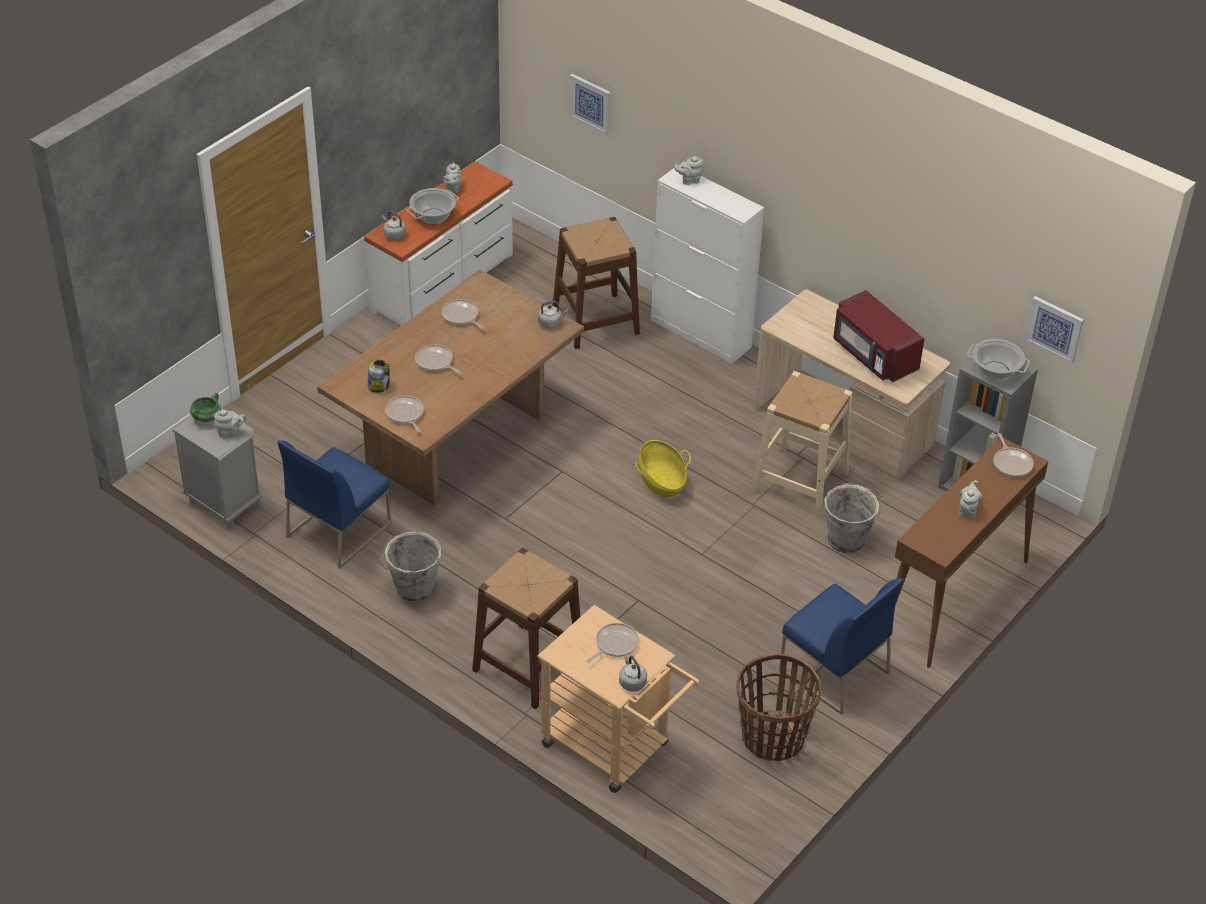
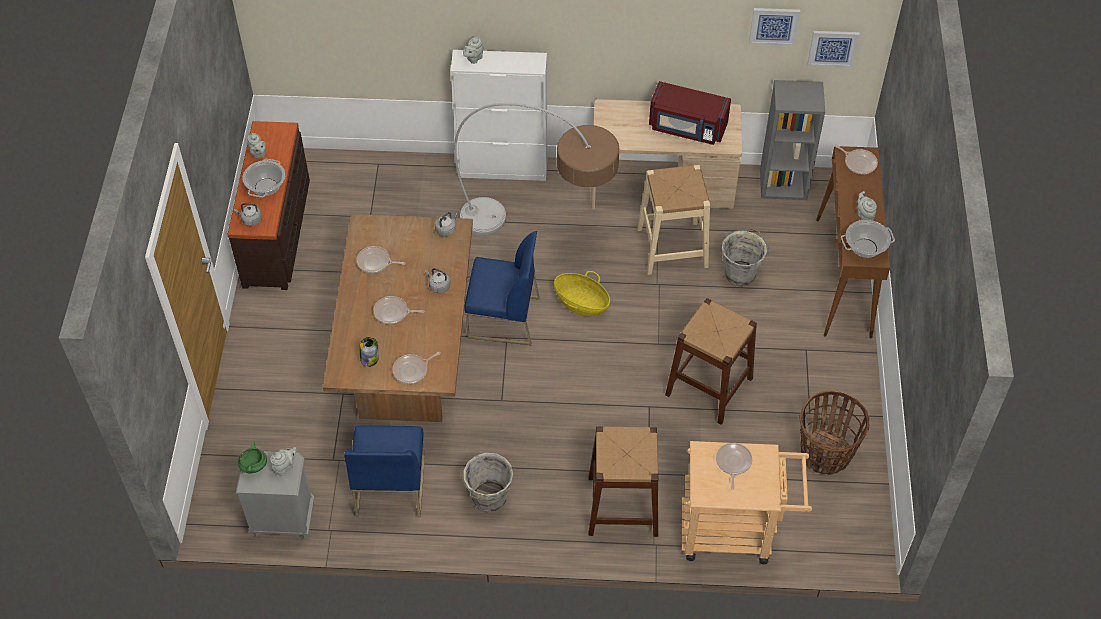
camera: 35 degrees left, 10 degrees up
white dresser [364,162,513,326] -> brown dresser [227,121,310,290]
frying pan [385,396,424,432] -> frying pan turned 60 degrees counterclockwise [392,352,441,384]
brown stool [553,217,640,349] -> brown stool moved to [665,298,757,425]
picture [569,74,611,135] -> picture moved to [749,8,800,46]
grey kettle [619,655,647,691] -> grey kettle moved to [425,268,450,293]
blue chair [779,578,904,715] -> blue chair moved to [464,231,540,345]
cooking pot [967,339,1030,380] -> cooking pot moved to [841,220,895,258]
none -> floor lamp [454,103,619,235]

